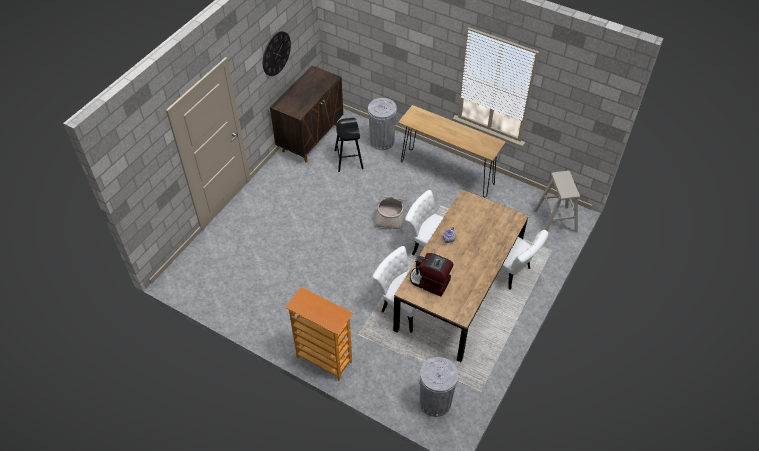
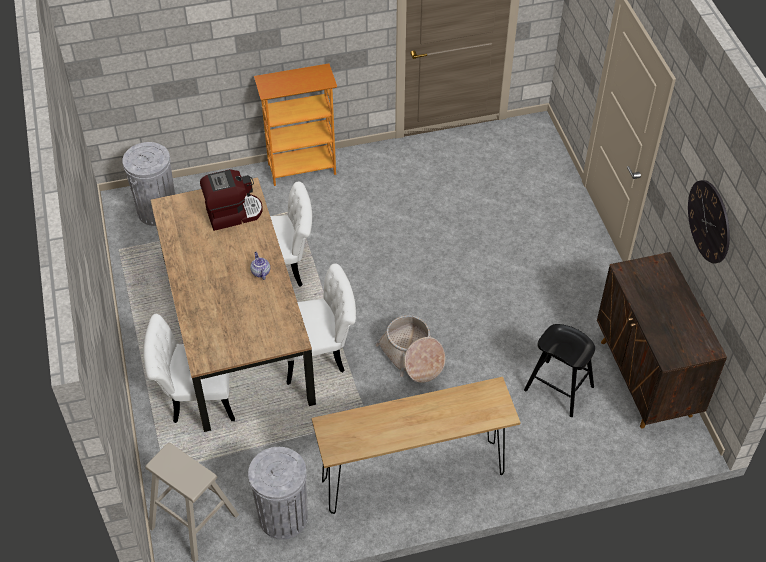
camera: 135 degrees right, 0 degrees up
grey trash can [368,98,397,150] -> grey trash can moved to [248,447,308,540]

